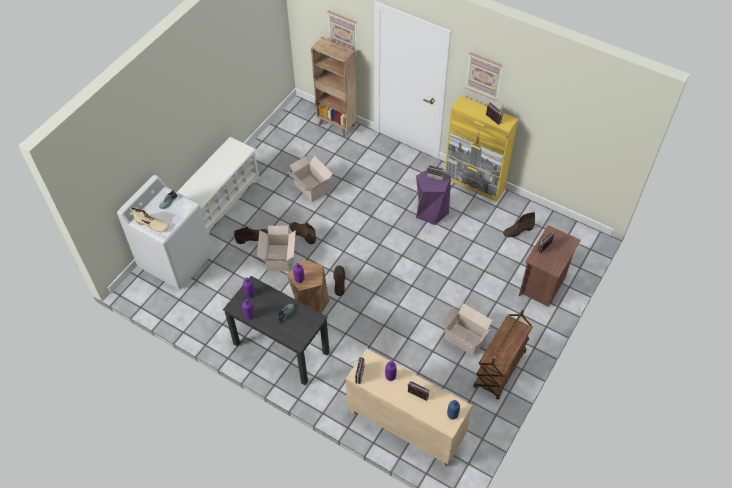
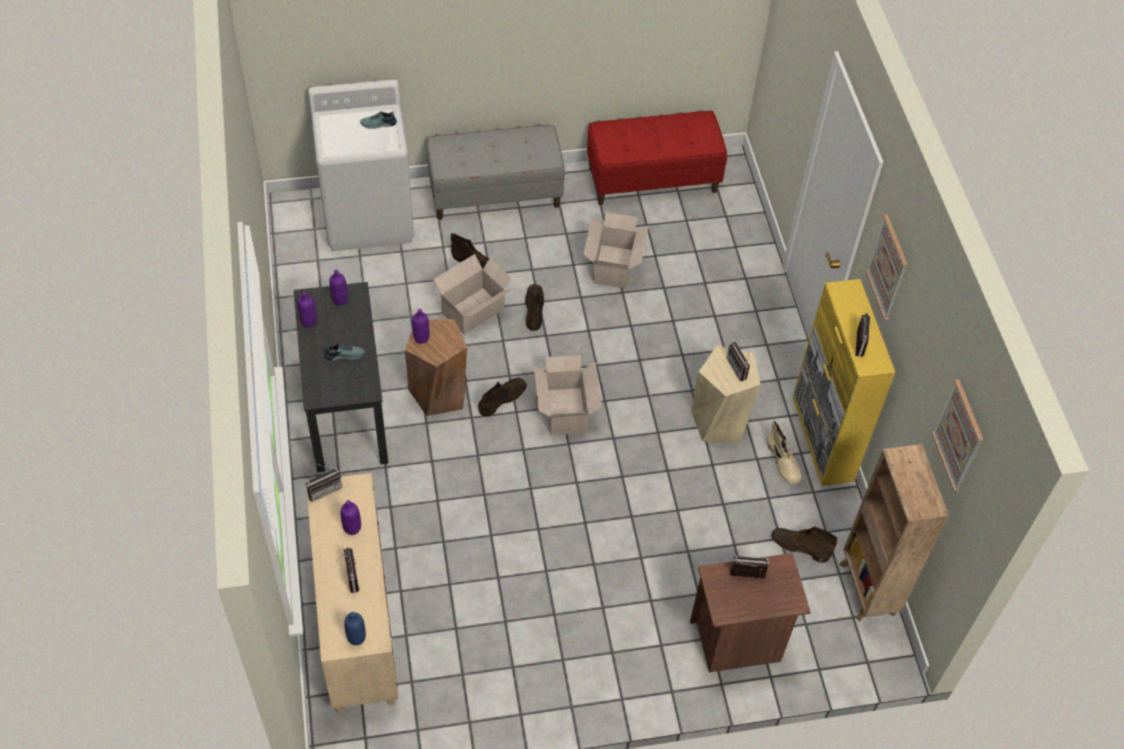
camera: 45 degrees right, 0 degrees up
beige boot [130,207,169,232] -> beige boot moved to [767,420,802,485]
white shoe rack [177,137,259,235] -> grey bench [426,124,565,220]
brown bookcase [311,37,357,137] -> brown bookcase moved to [839,444,949,621]
picture [327,10,357,57] -> picture moved to [932,379,984,491]
purple stool [416,170,451,225] -> beige stool [691,346,761,444]
cardboard box [441,303,492,356] -> cardboard box moved to [534,355,602,435]
brown cart [473,309,533,400] -> none
none -> red bench [587,111,727,205]

